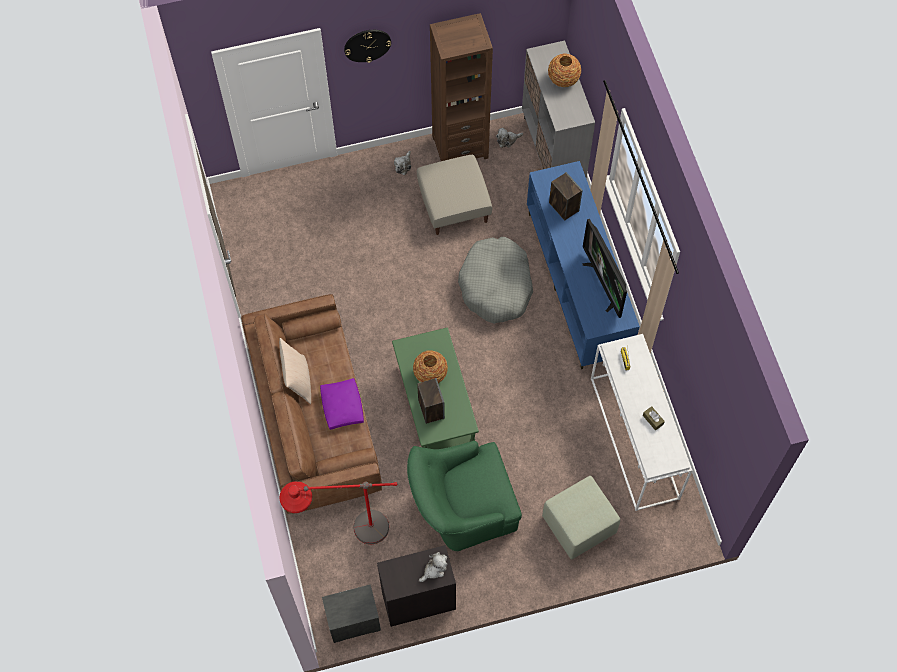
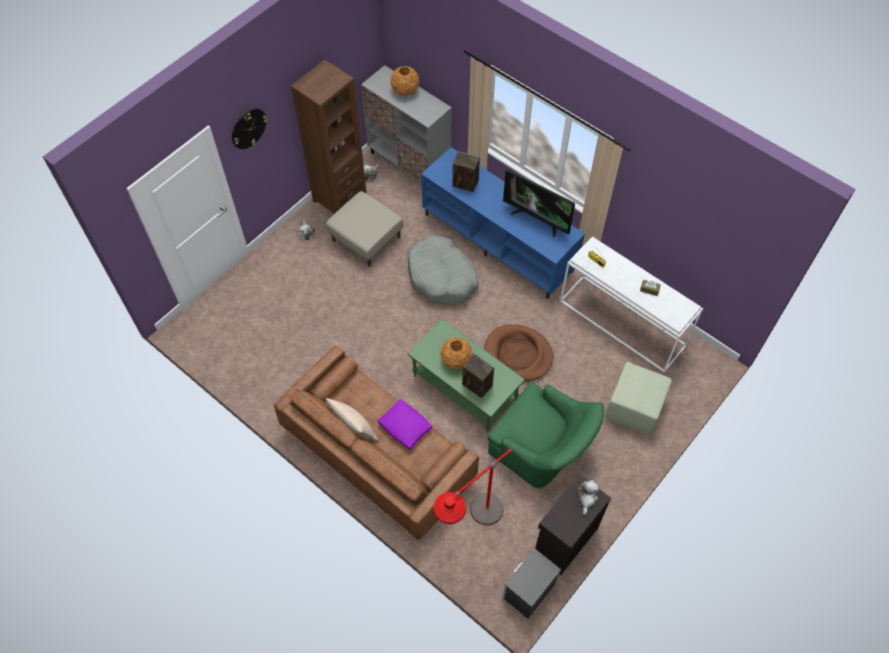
camera: 35 degrees left, 5 degrees down
green armchair [407,441,522,551] -> green armchair turned 90 degrees counterclockwise [488,382,604,488]
none -> brown dog bed [484,324,553,382]

